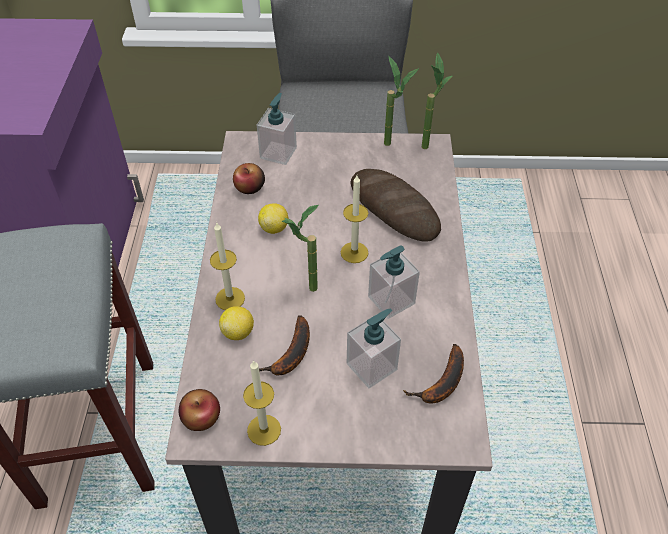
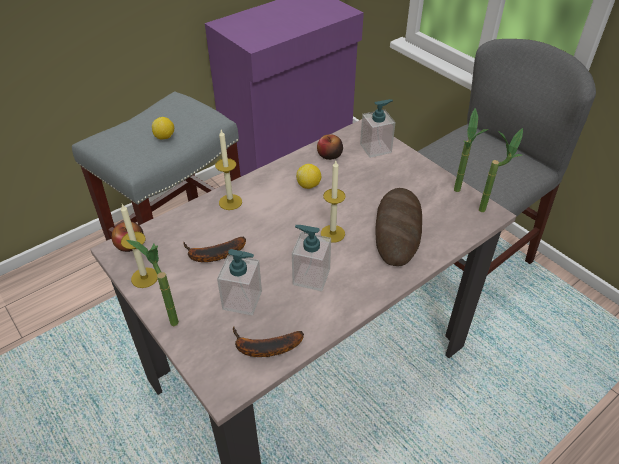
camera: 50 degrees right, 5 degrees down
lemon [219,306,254,340] -> lemon moved to [152,117,174,139]
potted plant [282,205,319,292] -> potted plant moved to [126,240,179,326]

